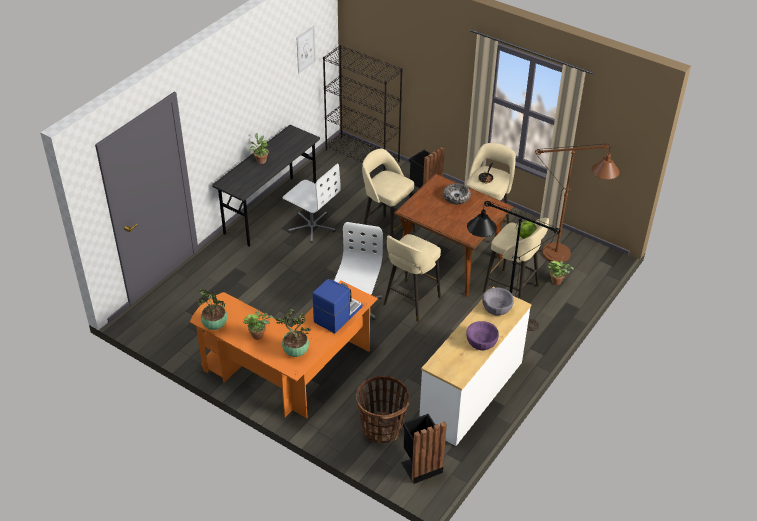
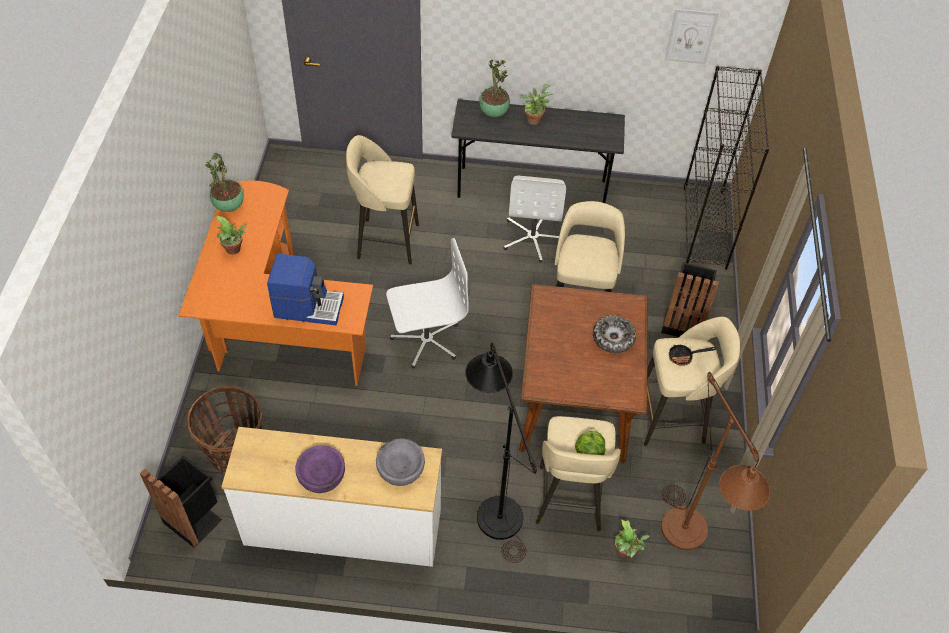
camera: 60 degrees right, 10 degrees up
potted plant [276,309,312,357] -> potted plant moved to [479,59,510,117]
beige stool [383,234,441,322] -> beige stool moved to [346,135,419,265]

